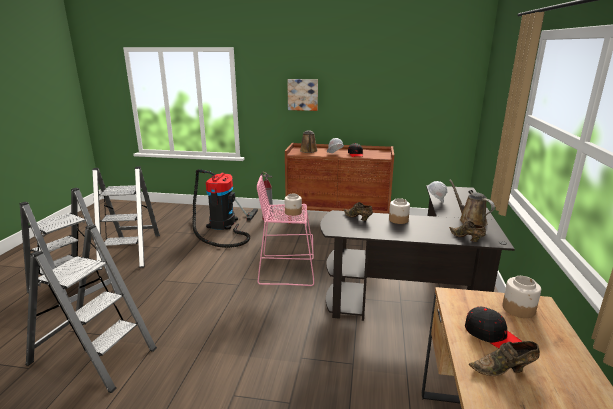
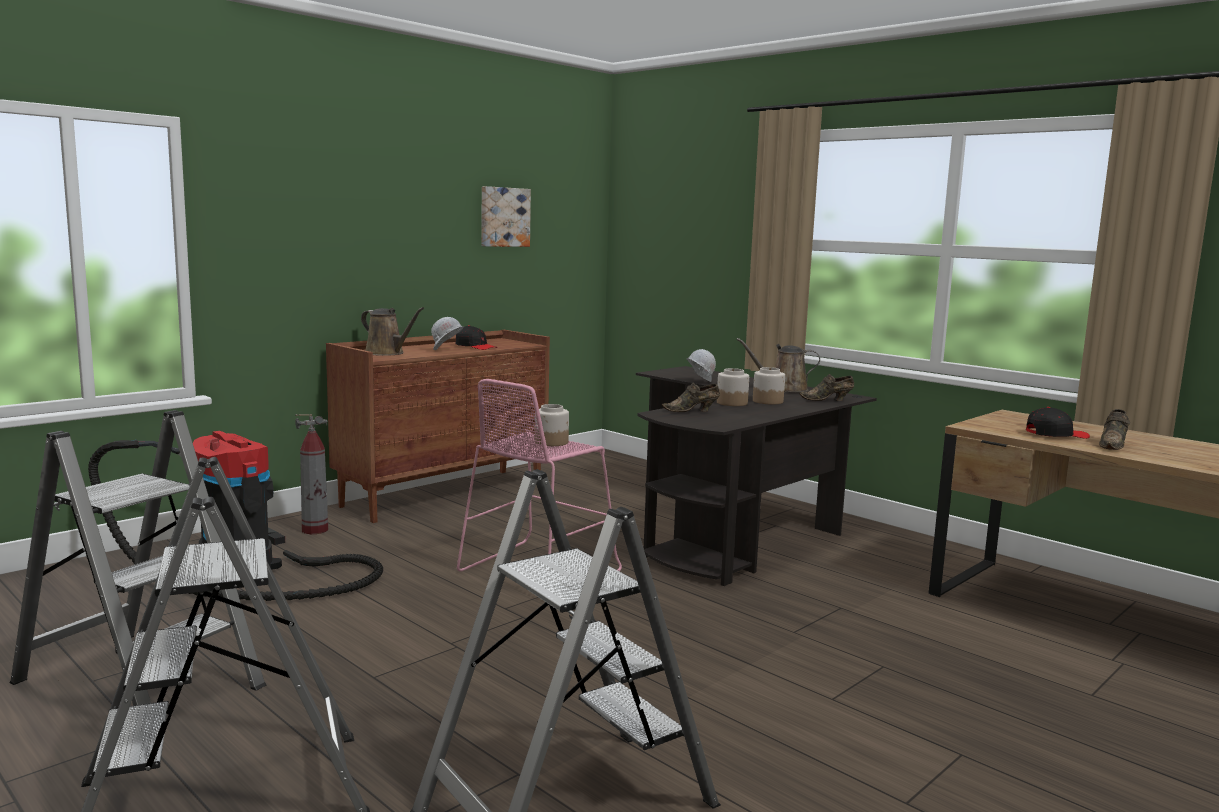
camera: 55 degrees left, 10 degrees down
picture [287,79,318,111] -> picture moved to [481,186,531,247]
jar [502,276,541,318] -> jar moved to [753,367,785,404]

